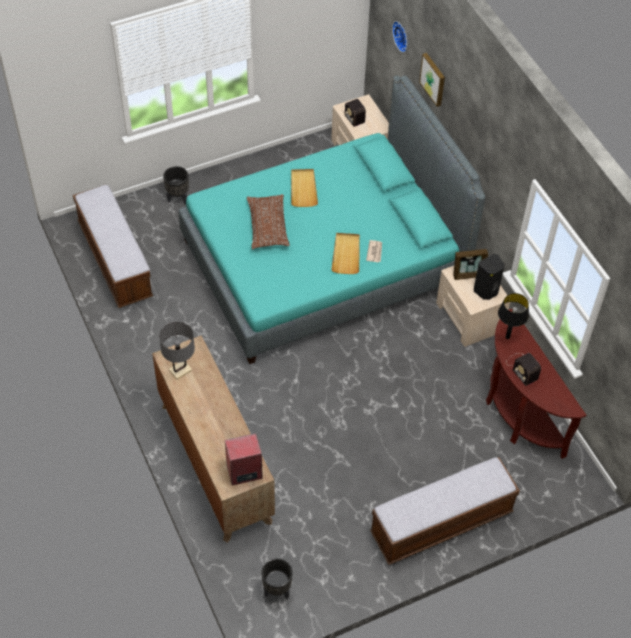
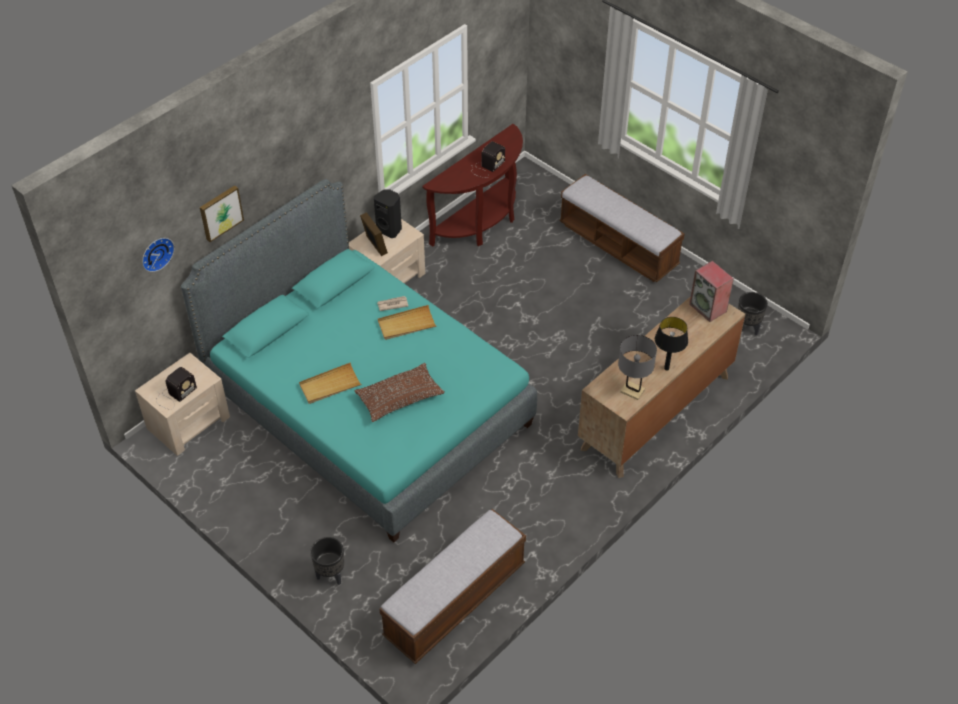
camera: 110 degrees left, 5 degrees down
black table lamp [498,293,529,339] -> black table lamp moved to [655,317,688,371]

